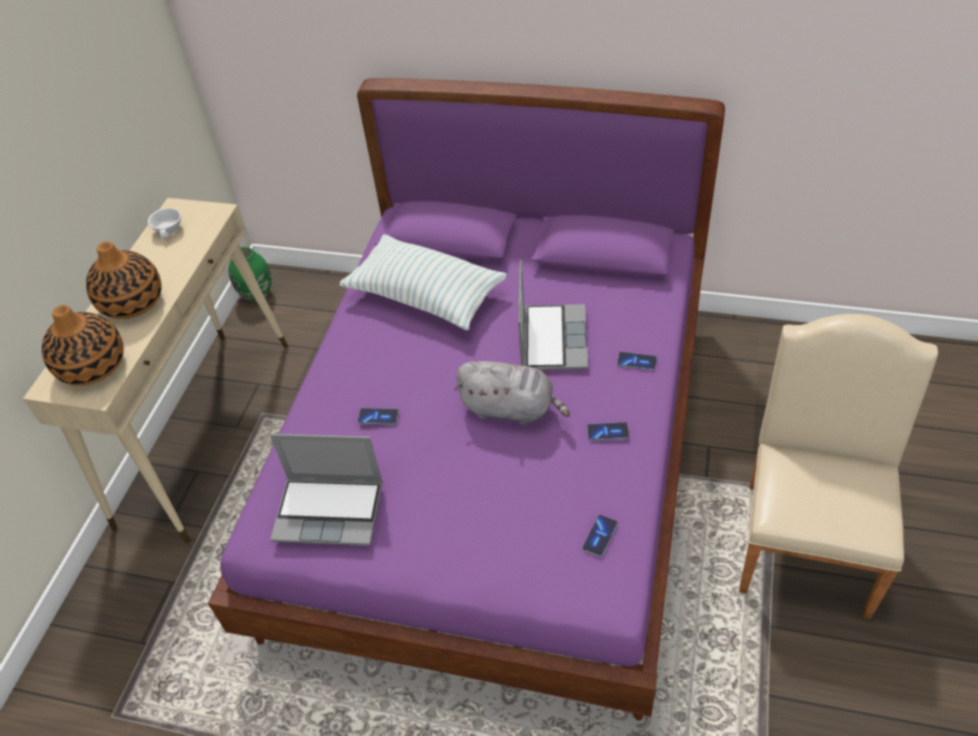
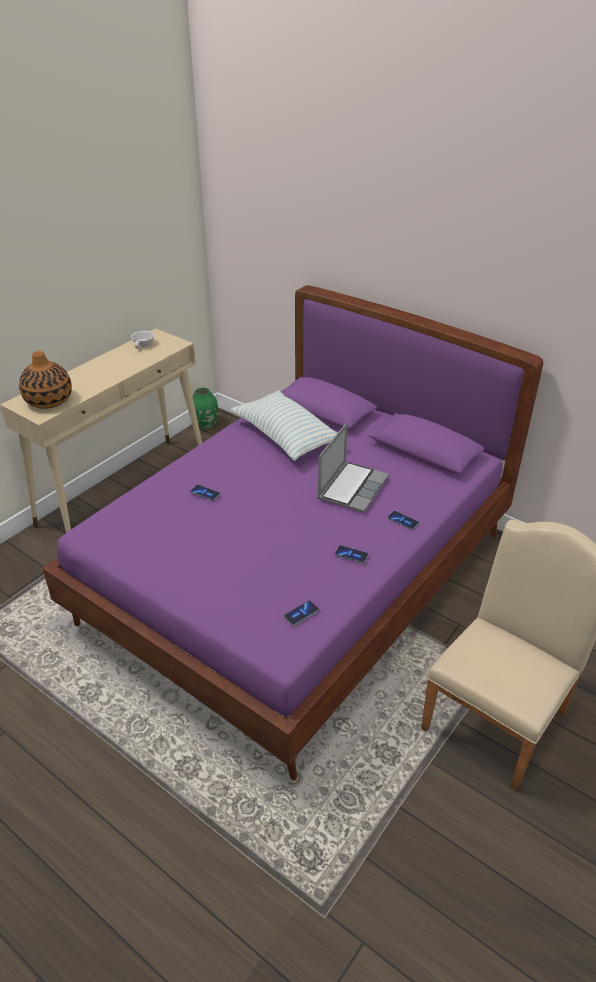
camera: 20 degrees right, 10 degrees down
vase [86,241,161,319] -> none
laptop [270,434,383,546] -> none
grey plush toy [455,361,570,425] -> none

